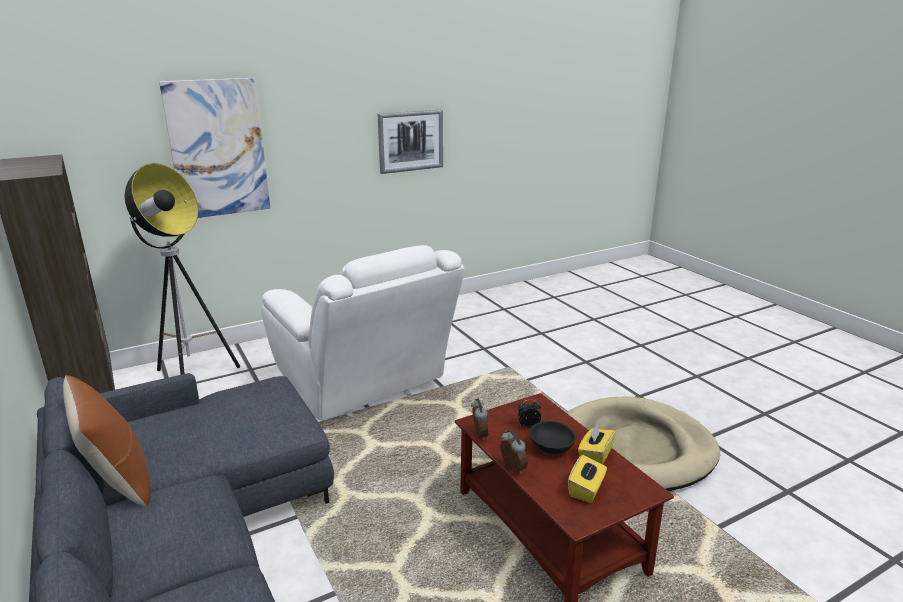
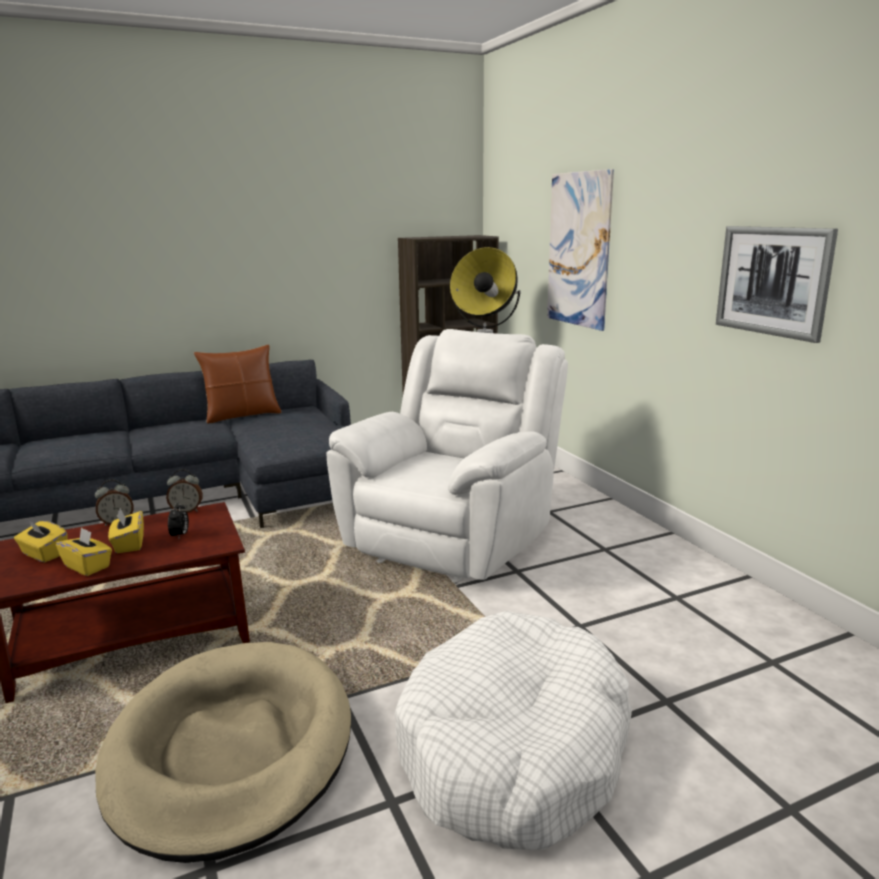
camera: 95 degrees right, 5 degrees down
white armchair [261,245,465,420] -> white armchair turned 150 degrees clockwise [327,329,568,584]
black bowl [529,421,575,454] -> yellow tissue box [108,508,144,553]
none -> white dog bed [395,611,632,850]

